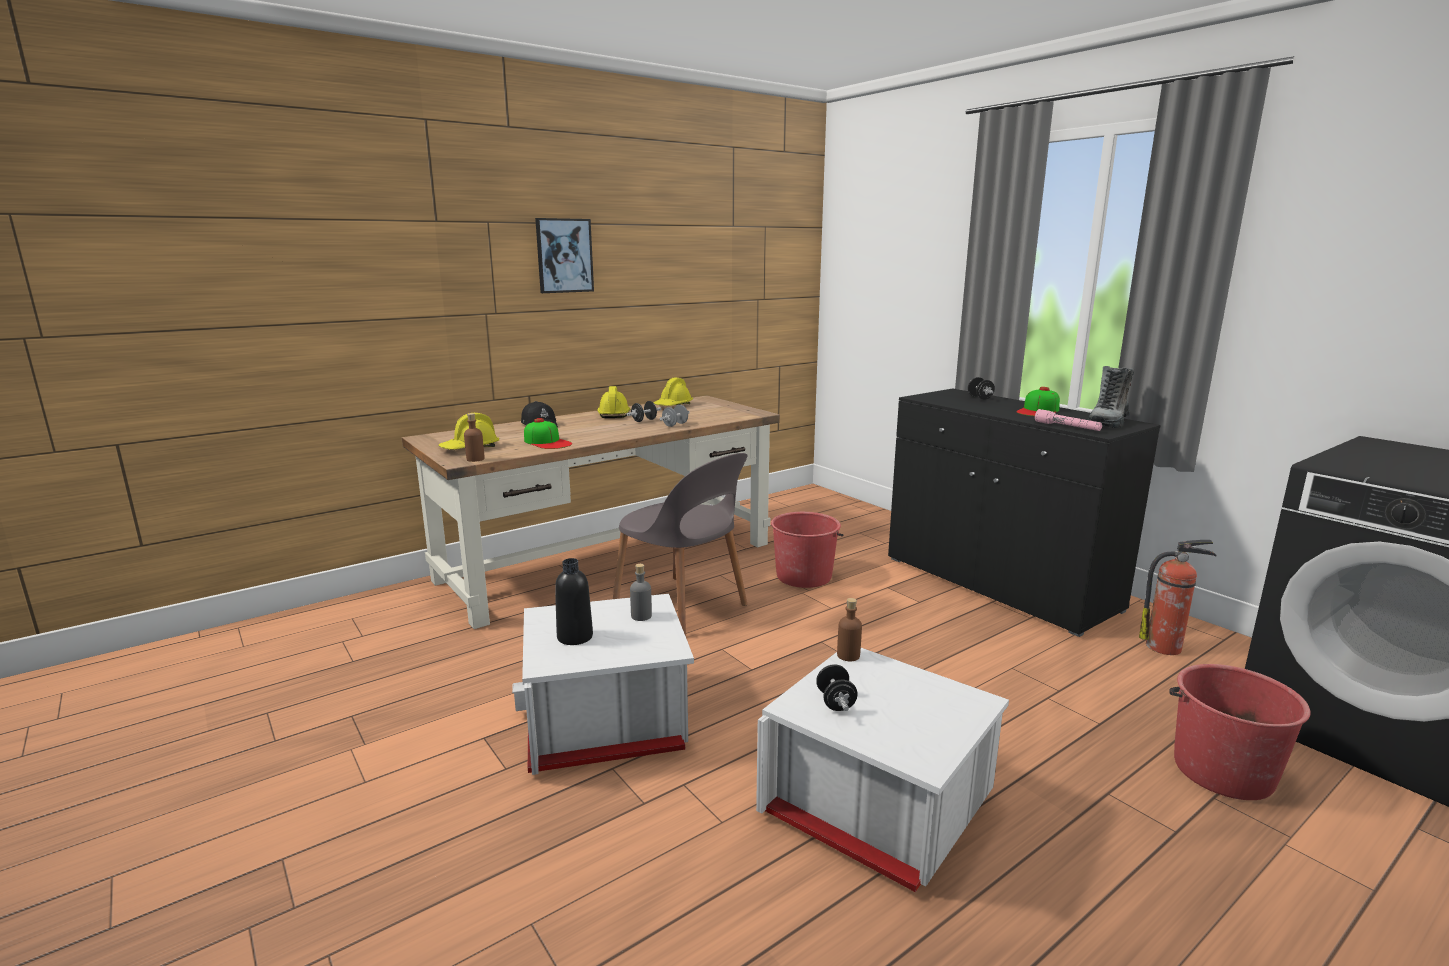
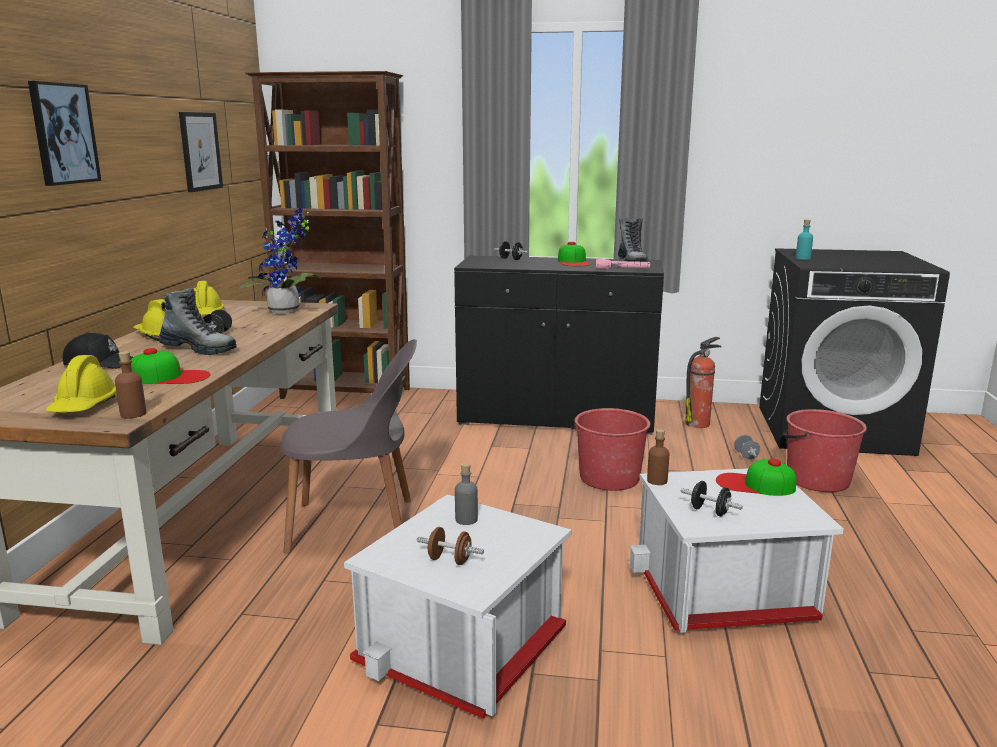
camera: 45 degrees left, 0 degrees up
black bottle [555,558,593,645] -> brown dumbbell [417,527,484,565]
grey dumbbell [659,405,690,427] -> grey dumbbell moved to [734,435,760,459]
red bucket [771,512,844,588] -> red bucket moved to [571,408,651,491]
none -> boot [159,288,237,355]
none -> picture [179,112,223,192]
none -> potted plant [239,207,321,314]
none -> brown bookcase [245,71,410,399]
none -> cap [716,458,796,496]
none -> turquoise bottle [796,220,813,260]

